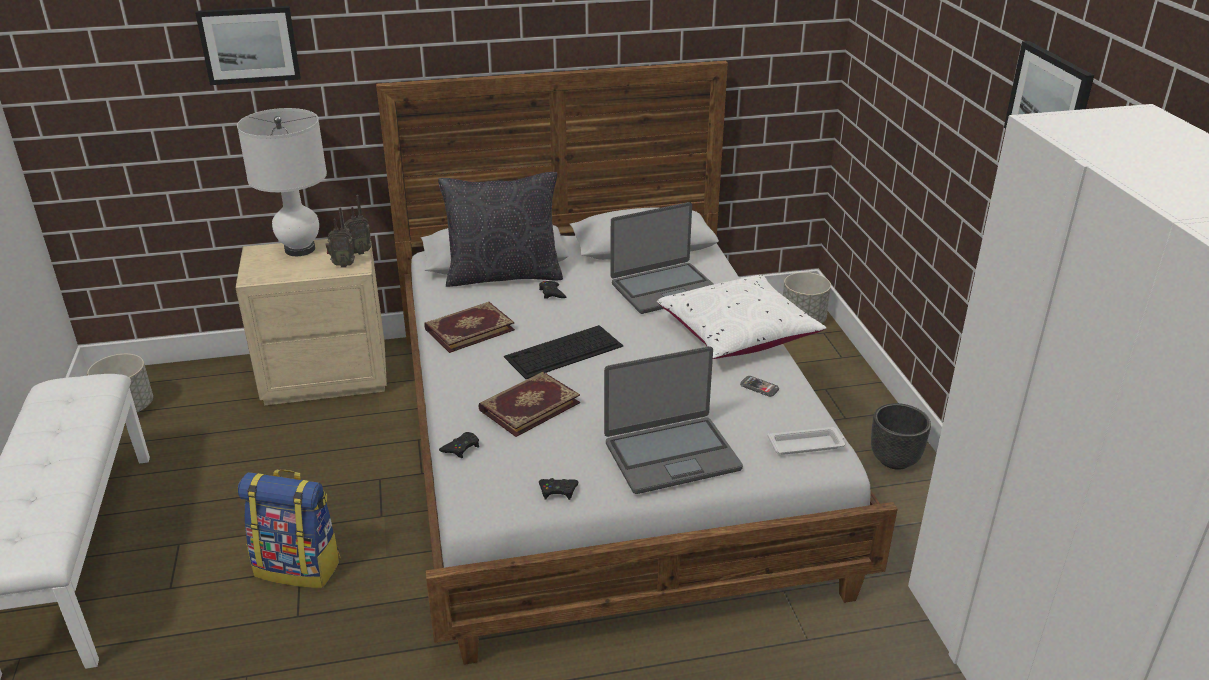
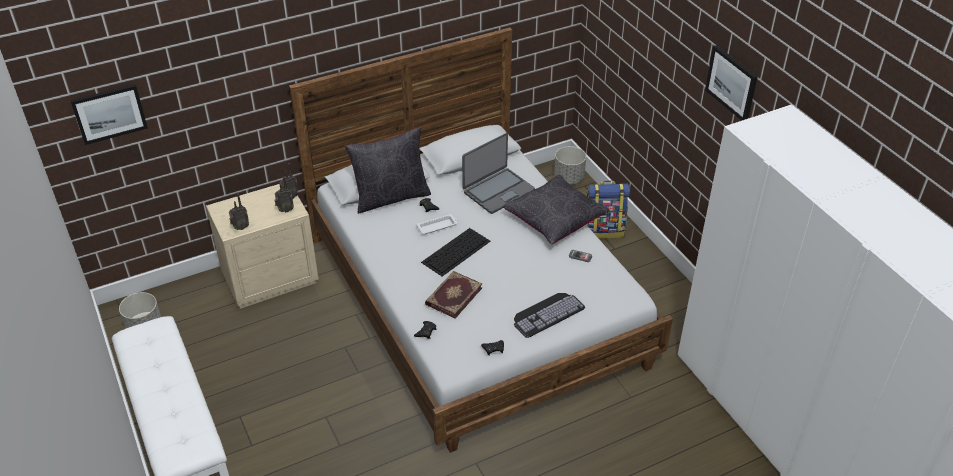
camera: 15 degrees left, 10 degrees up
picture [195,6,301,85] -> picture moved to [70,84,148,145]
white table lamp [237,108,327,256] -> none
backpack [238,470,341,588] -> backpack moved to [586,181,630,239]
book [424,302,515,353] -> none
laptop [604,346,743,494] -> keyboard [514,293,585,338]
white pillow [657,275,826,359] -> black pillow [503,175,610,245]
white tray [768,427,845,455] -> white tray moved to [416,214,457,234]
black planter [871,403,931,470] -> none
none -> radio [229,193,249,230]

